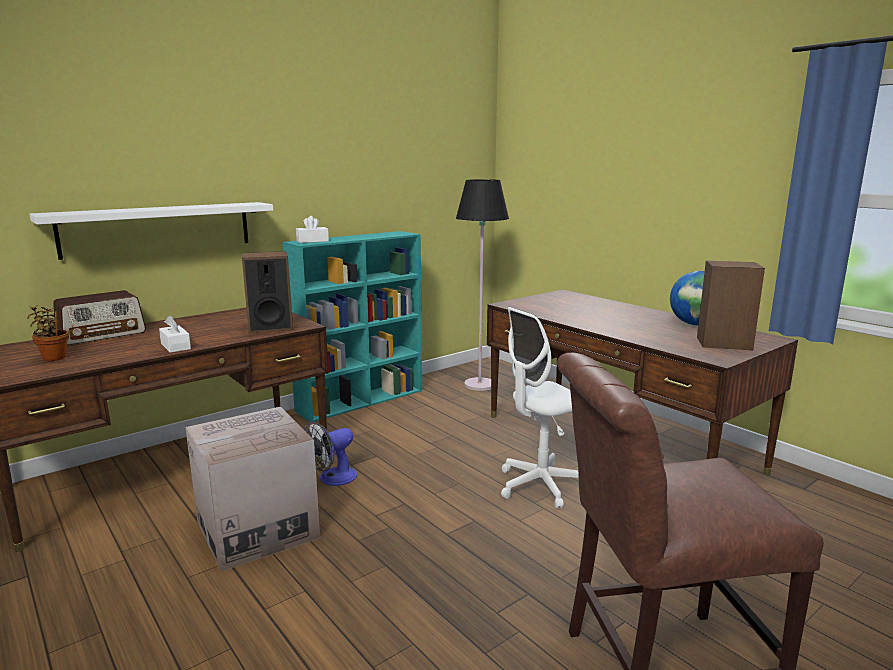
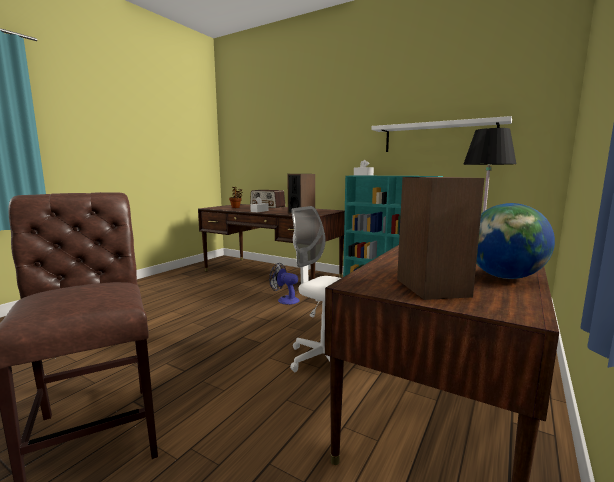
camera: 70 degrees right, 5 degrees down
white shelf [29,202,273,260] -> white shelf moved to [371,116,512,152]
cardboard box [185,407,320,572] -> none

